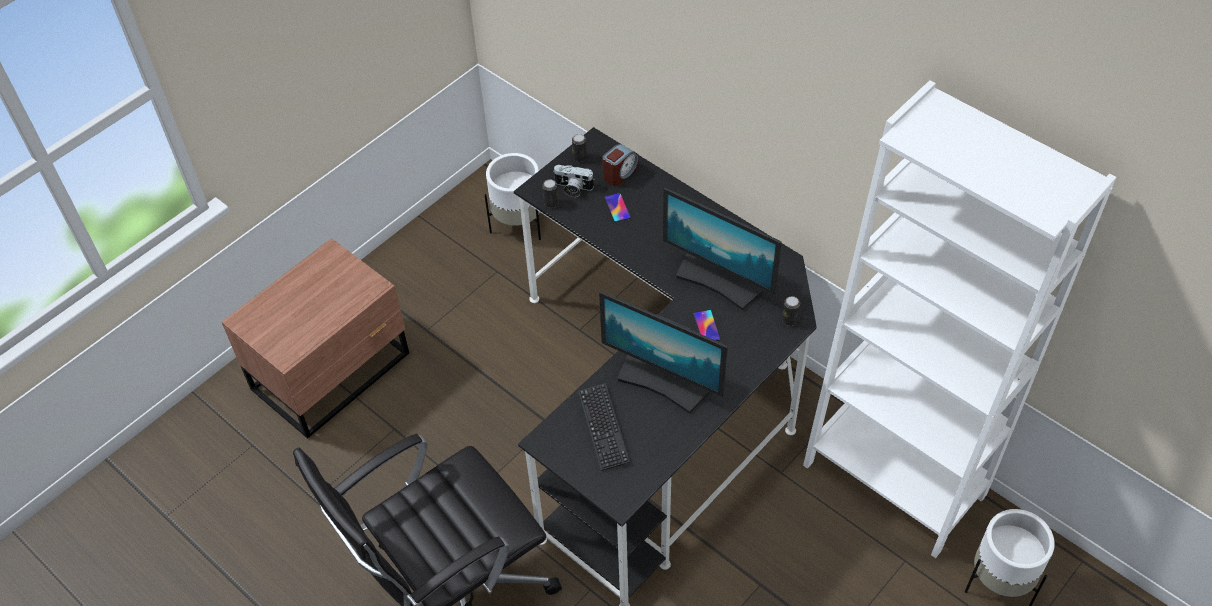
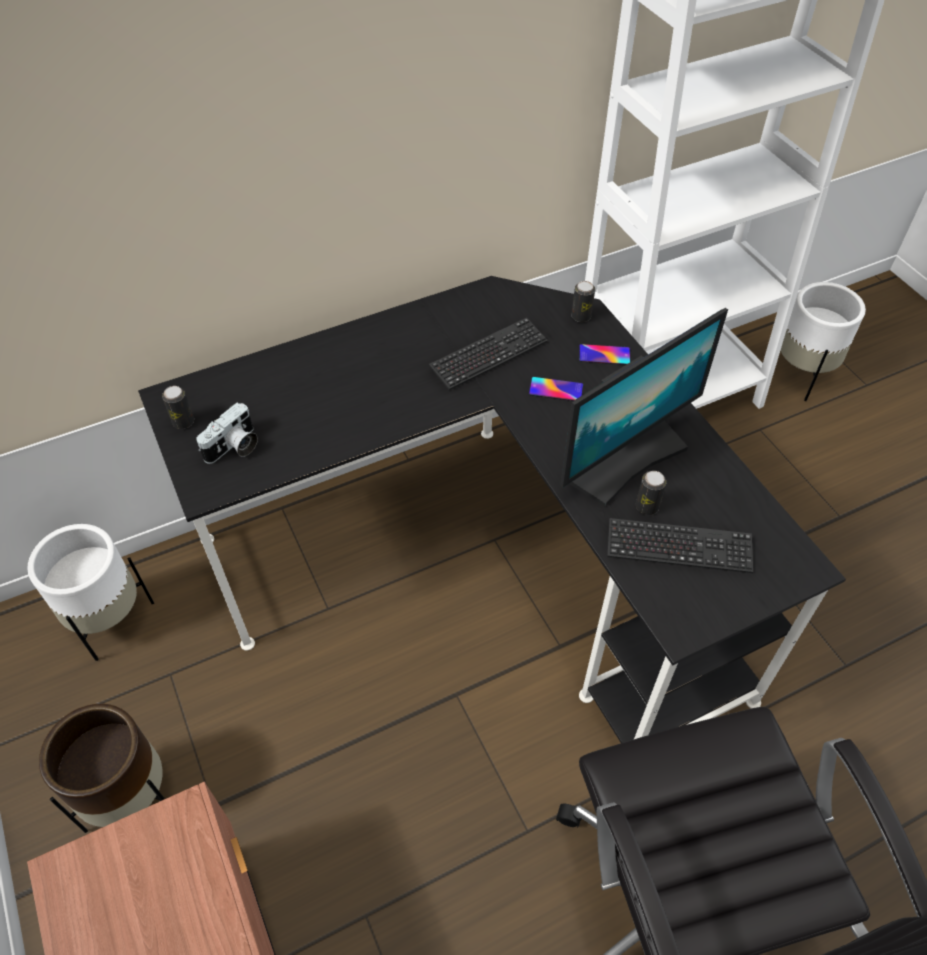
camera: 70 degrees left, 0 degrees up
can [542,179,558,208] -> can moved to [636,471,667,515]
alarm clock [602,144,639,186] -> none
phone [605,193,631,222] -> phone moved to [579,344,631,365]
monitor [663,188,782,310] -> keyboard [429,318,548,390]
none -> brown planter [39,704,165,833]

